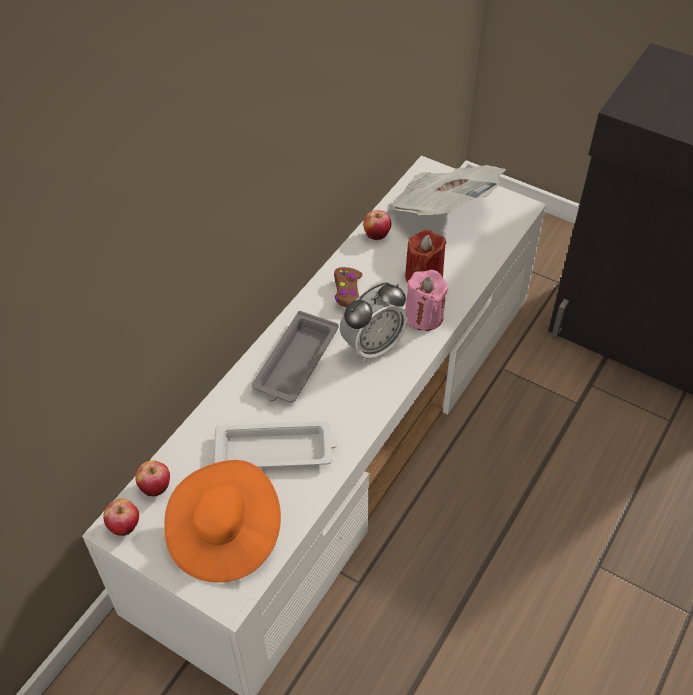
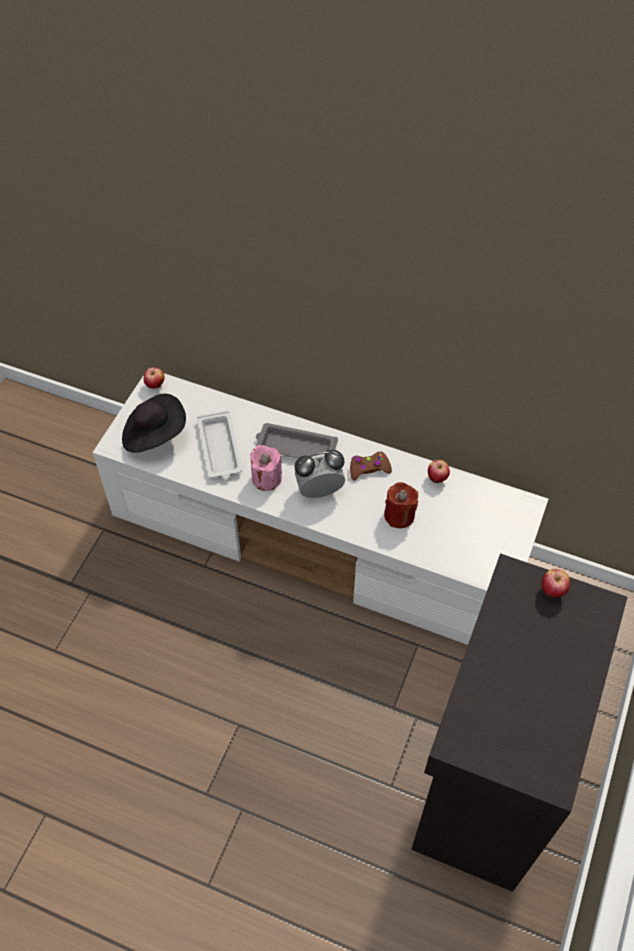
camera: 80 degrees right, 5 degrees up
apple [135,460,170,497] -> apple moved to [542,569,570,598]
orange hat [164,460,281,583] -> black hat [122,394,186,453]
alarm clock [340,282,408,362] -> alarm clock turned 120 degrees clockwise [295,450,345,498]
newspaper [388,165,506,215] -> none
pink candle [405,270,448,331] -> pink candle moved to [250,445,282,491]

